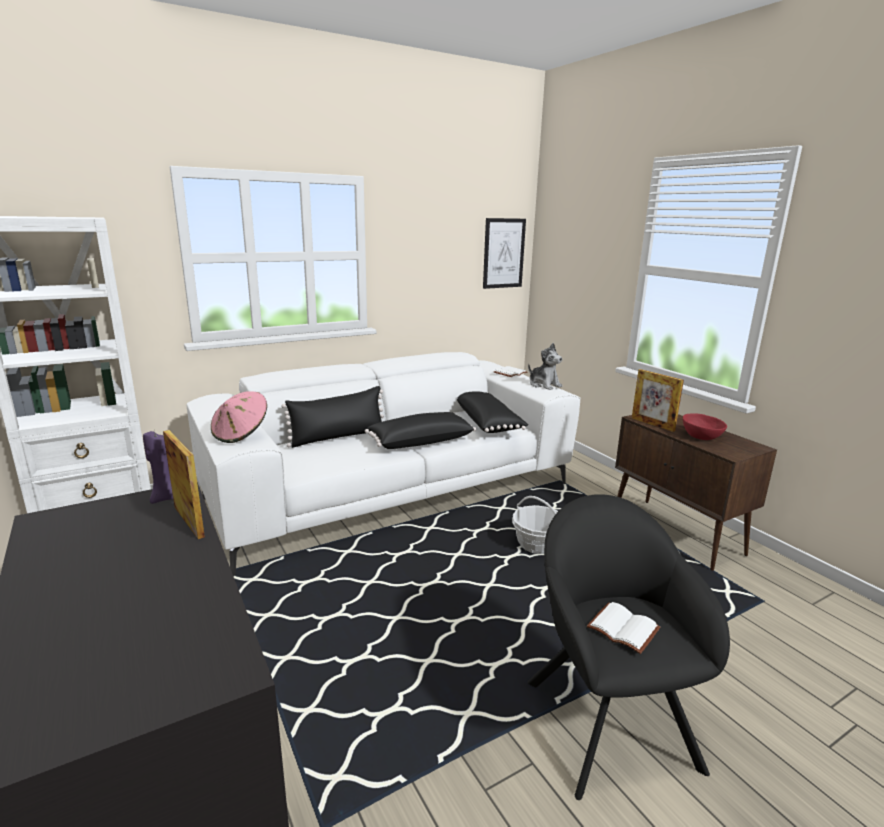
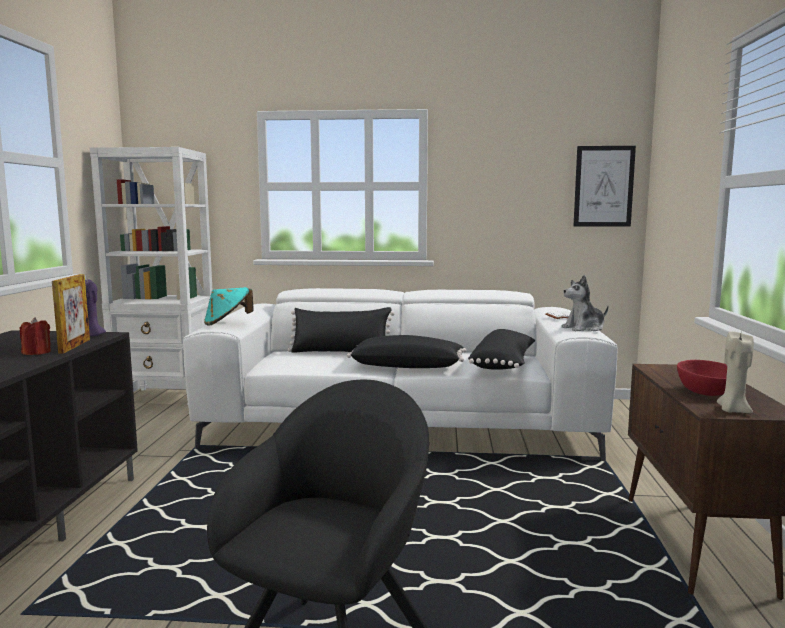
camera: 35 degrees right, 10 degrees down
pink hat [211,391,267,443] -> turquoise hat [204,287,254,326]
basket [512,496,558,554] -> none
plush toy [528,343,562,390] -> plush toy turned 75 degrees clockwise [561,275,609,331]
white book [587,602,660,654] -> none
picture frame [632,369,684,432] -> none
none -> red candle [20,317,51,355]
none -> beige candle [717,331,754,413]

